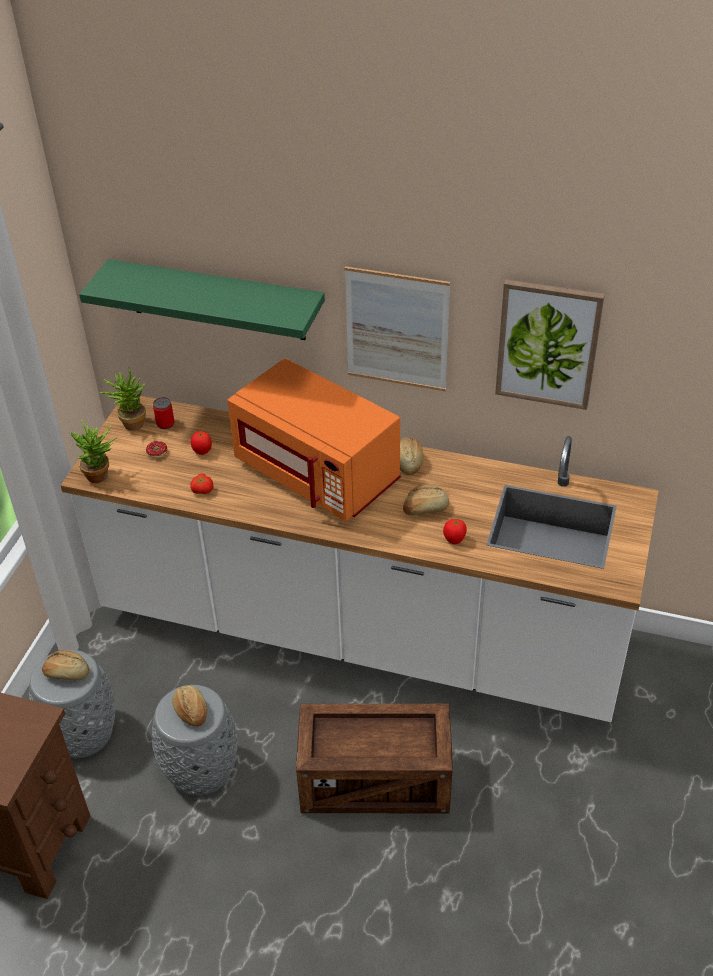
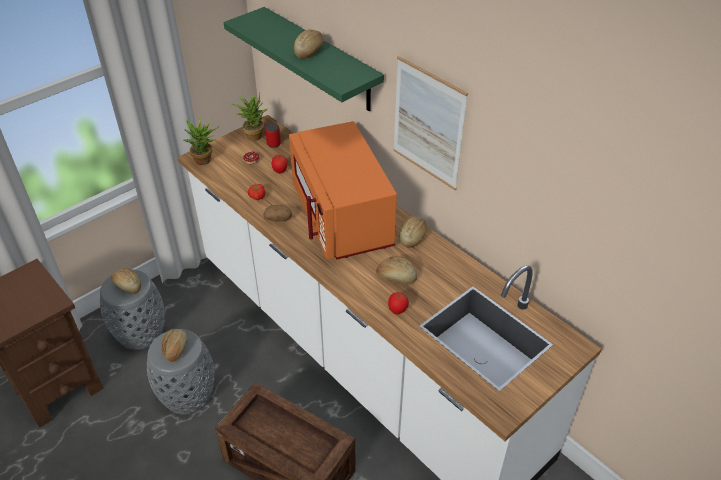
camera: 30 degrees right, 0 degrees up
picture [495,279,605,410] -> none
none -> potato [263,205,292,222]
none -> bread [294,30,324,59]

